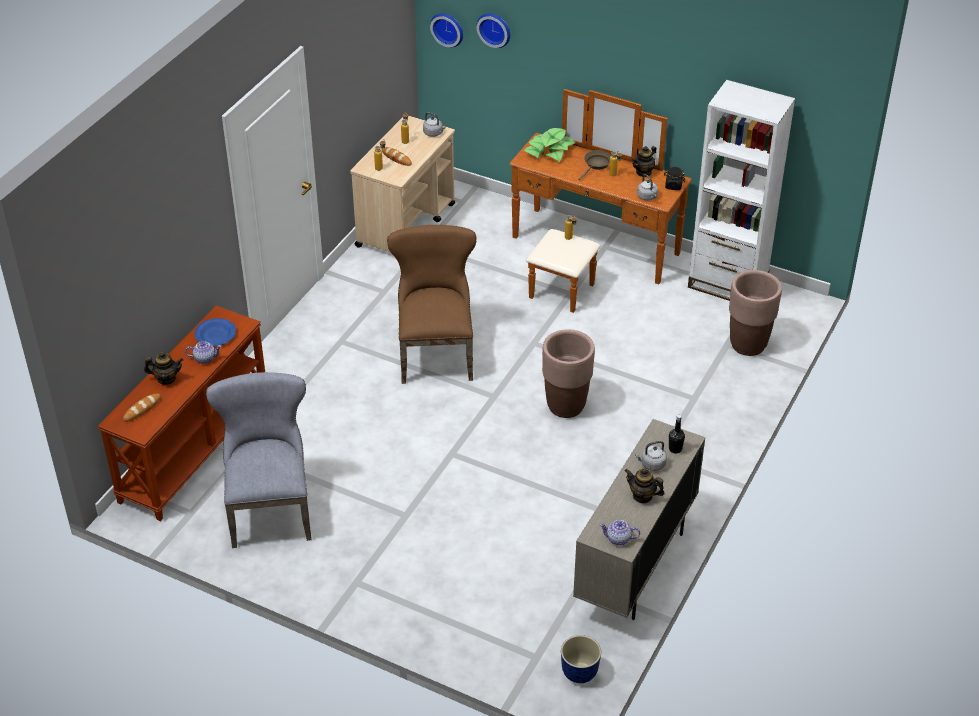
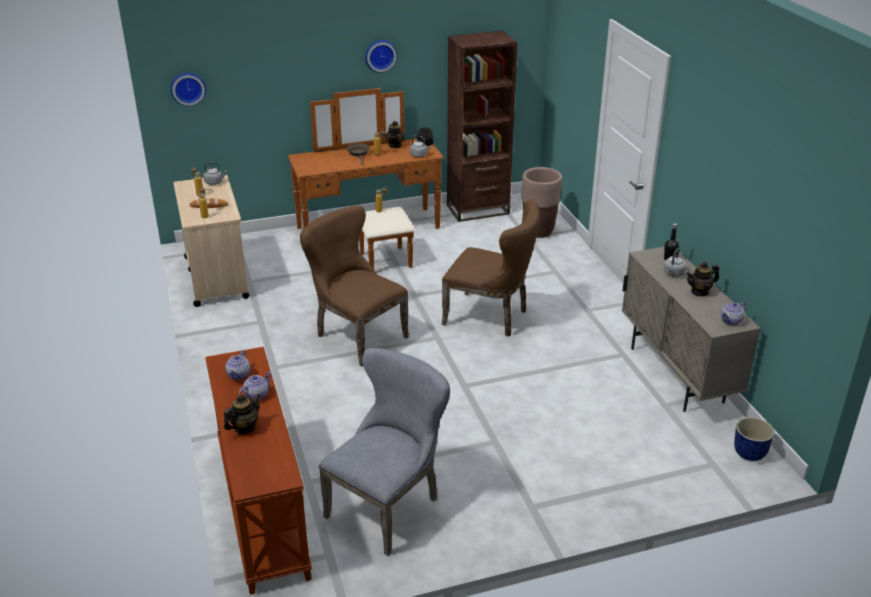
camera: 45 degrees left, 10 degrees down
bread [123,394,161,422] -> none
blue plate [195,318,236,346] -> teapot [226,351,250,380]
grey chair [206,372,312,548] -> grey chair turned 90 degrees clockwise [319,348,450,556]
wall clock [476,13,510,48] -> wall clock moved to [365,40,397,73]
potted plant [524,128,575,162] -> none
brown planter [542,329,595,418] -> brown chair [442,199,540,337]
white bookcase [688,80,795,301] -> brown bookcase [447,31,518,222]

